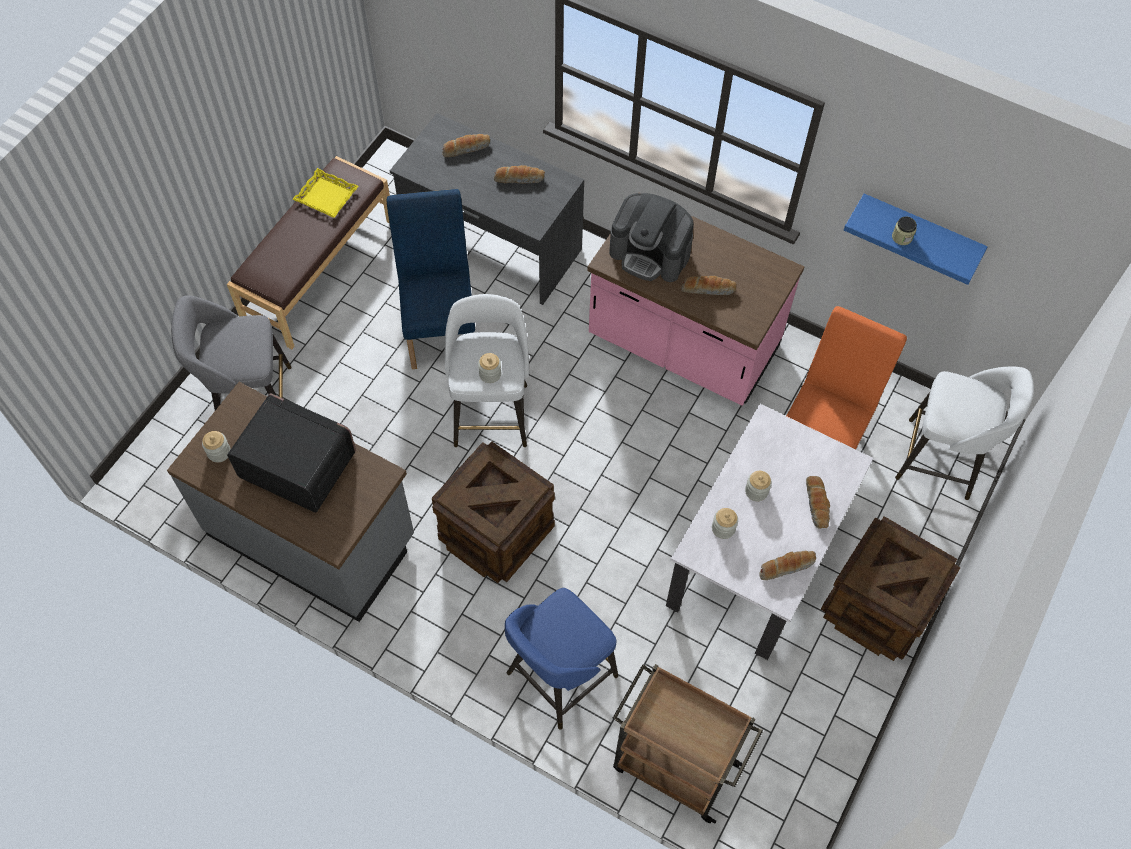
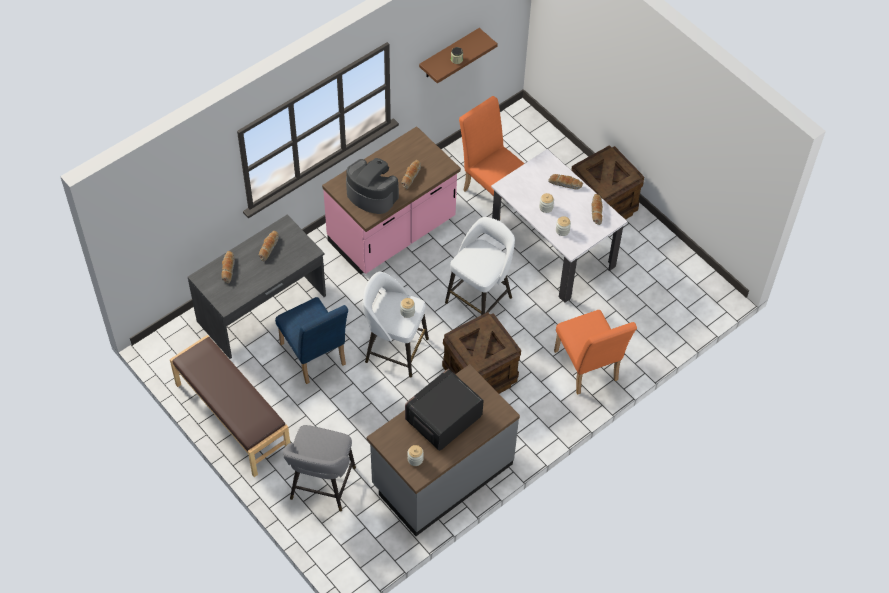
camera: 70 degrees left, 5 degrees down
yellow tray [293,168,359,218] -> none
blue chair [387,189,475,369] -> blue chair turned 135 degrees counterclockwise [275,297,349,384]
blue stool [505,588,618,730] -> orange chair [554,310,637,395]
coffee machine [609,193,694,282] -> coffee machine turned 105 degrees counterclockwise [346,158,399,214]
brown cart [613,664,763,824] -> none
blue shelf [844,194,988,285] -> brown shelf [419,28,498,84]
white stool [895,367,1034,500] -> white stool moved to [445,217,515,315]

